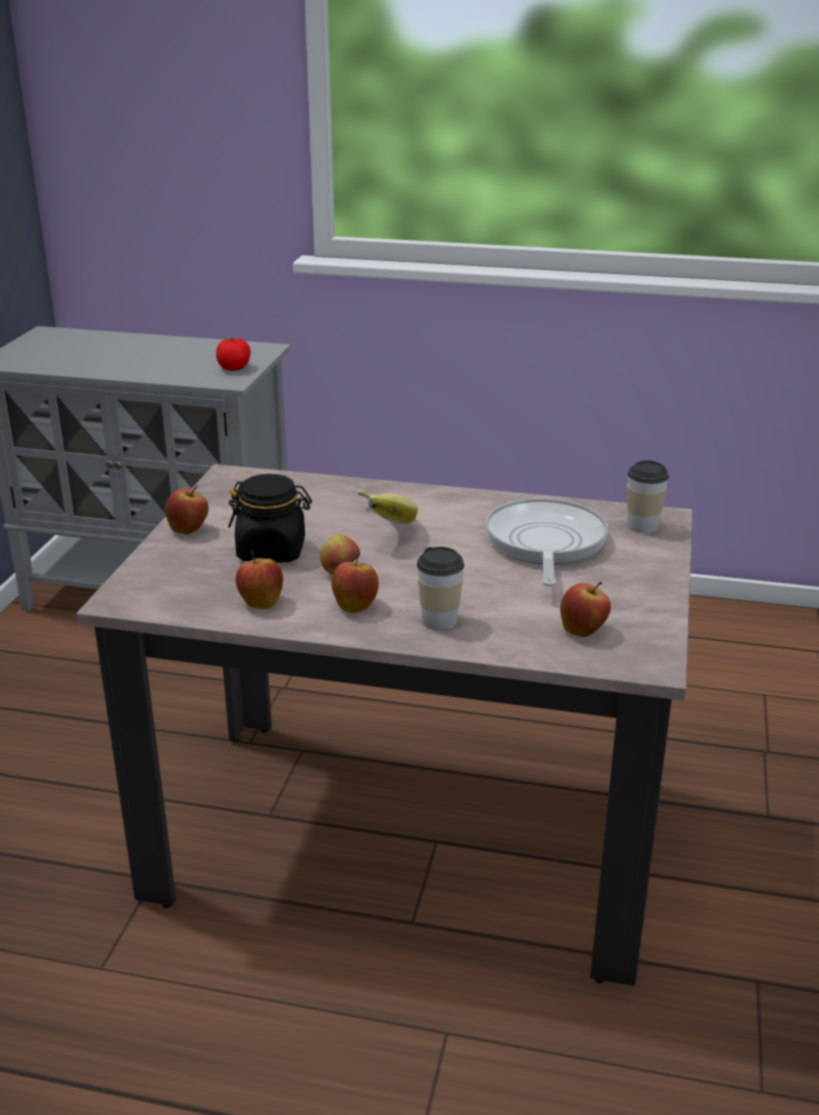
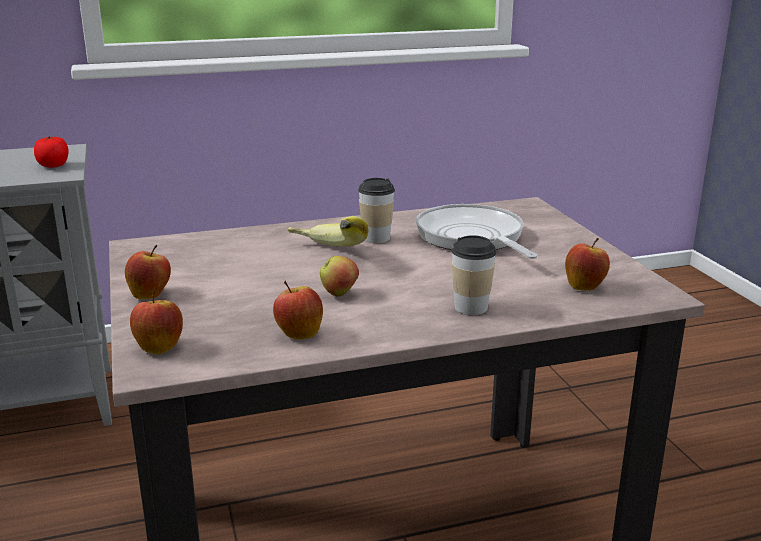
camera: 30 degrees left, 5 degrees down
black jar [228,474,312,563] -> none
apple [331,553,379,613] -> apple moved to [130,289,183,355]
cup [627,460,669,533] -> cup moved to [358,178,395,243]

